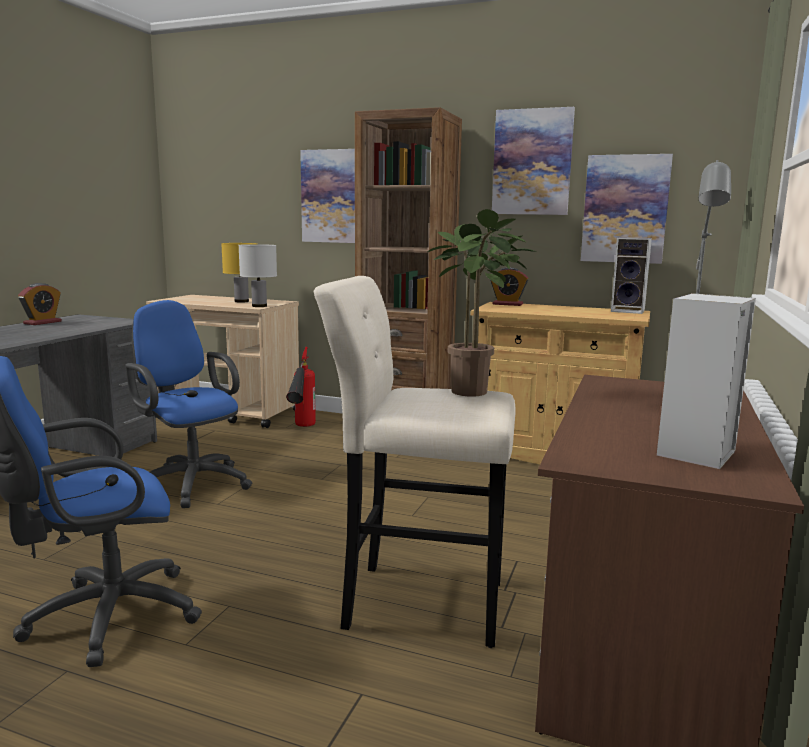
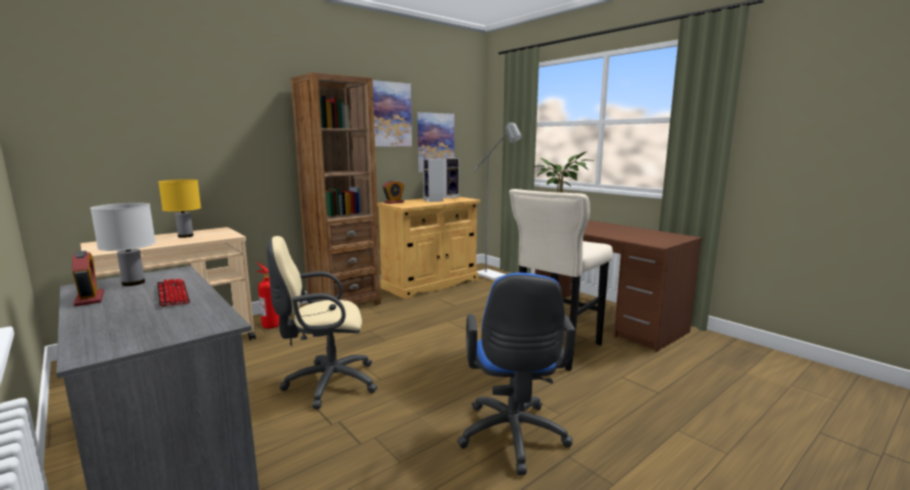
camera: 60 degrees left, 0 degrees up
blue office chair [126,300,252,508] -> beige office chair [267,236,377,409]
white table lamp [238,244,277,307] -> white table lamp moved to [90,203,156,286]
picture [300,149,355,243] -> none
speaker [657,293,756,469] -> speaker moved to [423,159,444,202]
none -> keyboard [157,279,190,307]

